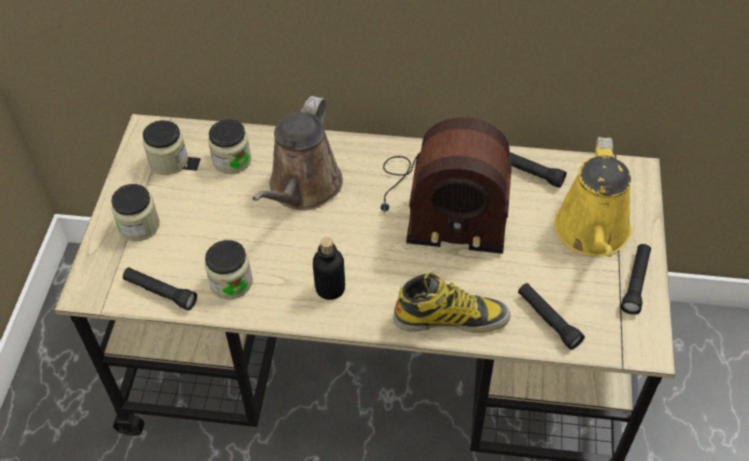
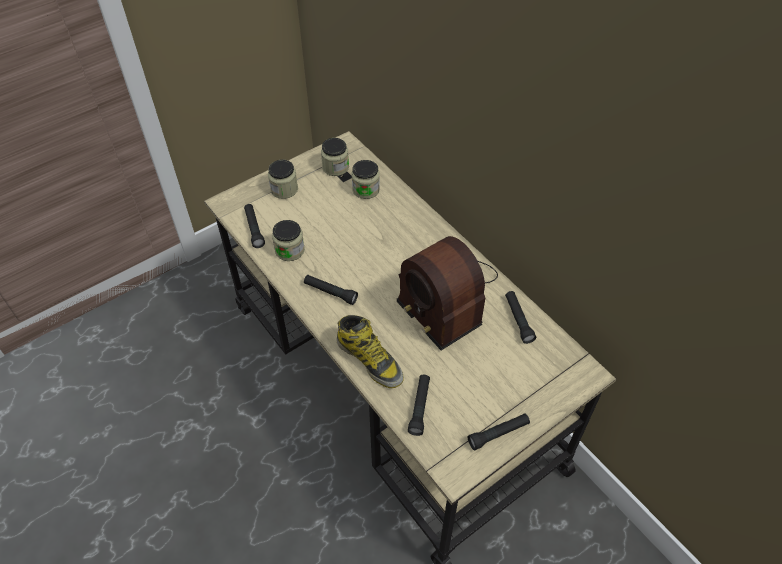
camera: 45 degrees right, 0 degrees up
brown watering can [252,96,343,210] -> none
bottle [313,237,345,300] -> black flashlight [304,275,358,305]
yellow watering can [554,137,631,257] -> none

